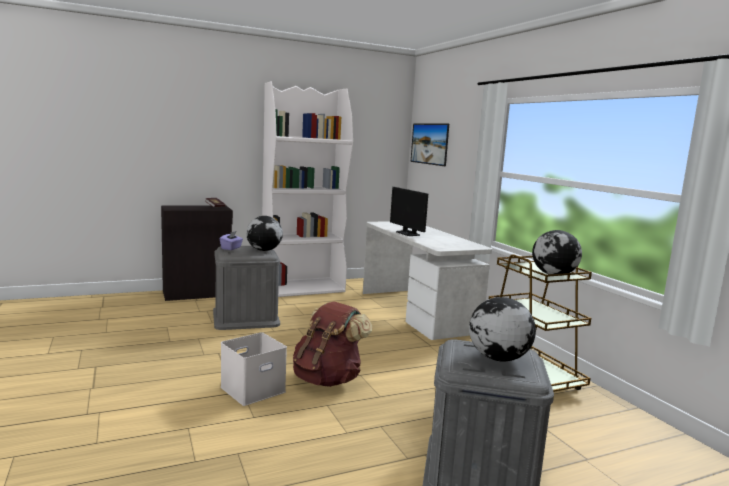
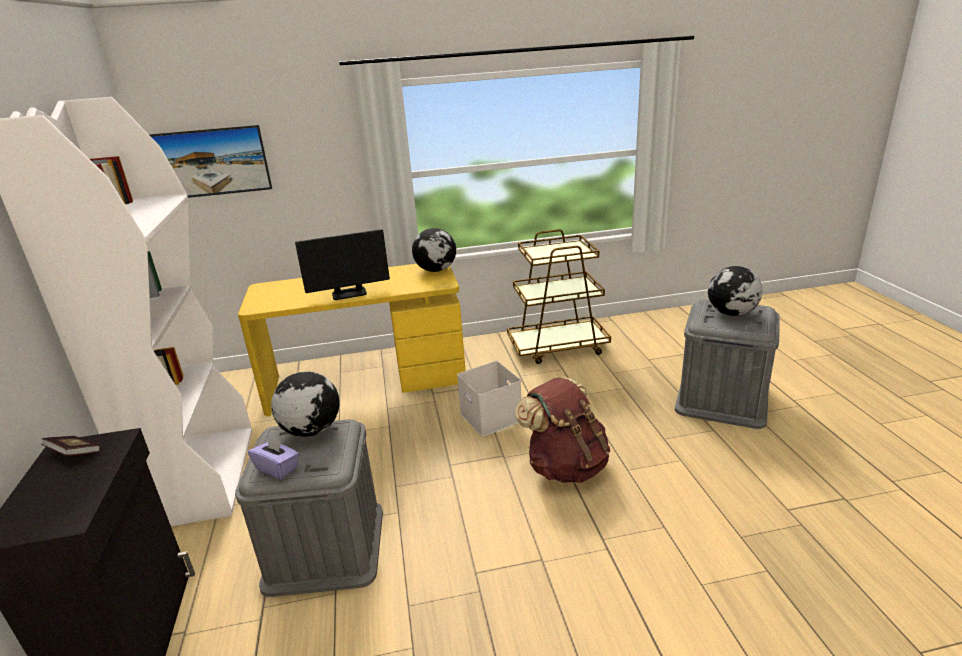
camera: 75 degrees left, 15 degrees up
white storage box [220,332,287,406] -> white storage box moved to [457,361,521,436]
white desk [363,221,492,340] -> yellow desk [238,264,466,416]
globe [532,230,582,275] -> globe moved to [412,228,456,272]

